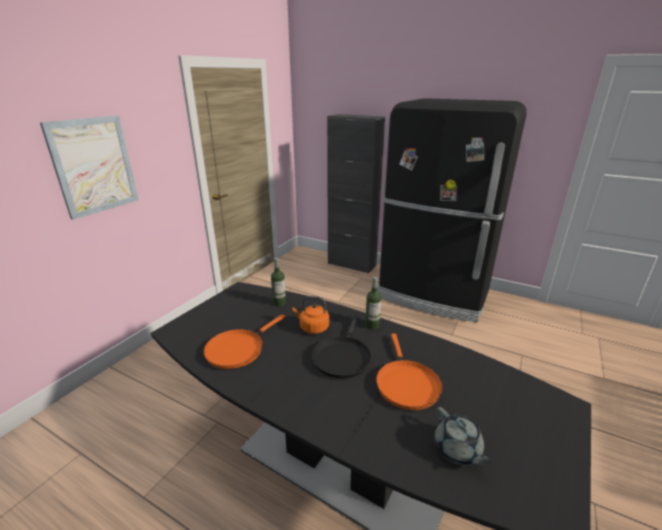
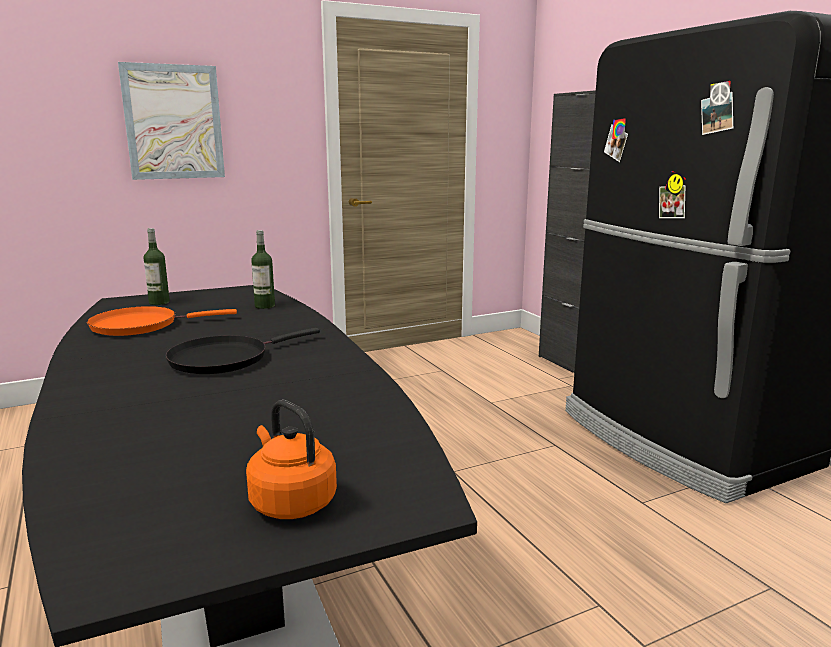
camera: 35 degrees right, 10 degrees down
orange kettle [292,296,329,334] -> orange kettle moved to [246,400,337,519]
bottle [365,277,381,329] -> bottle moved to [144,228,170,305]
orange frying pan [376,334,442,410] -> none
grey teapot [434,407,493,466] -> none

